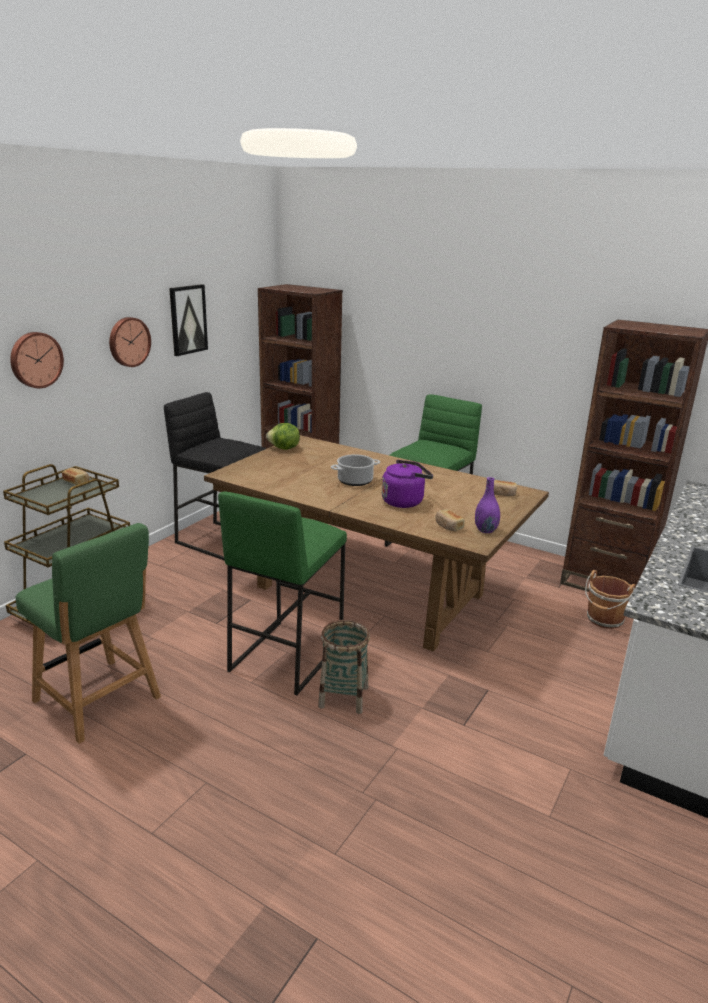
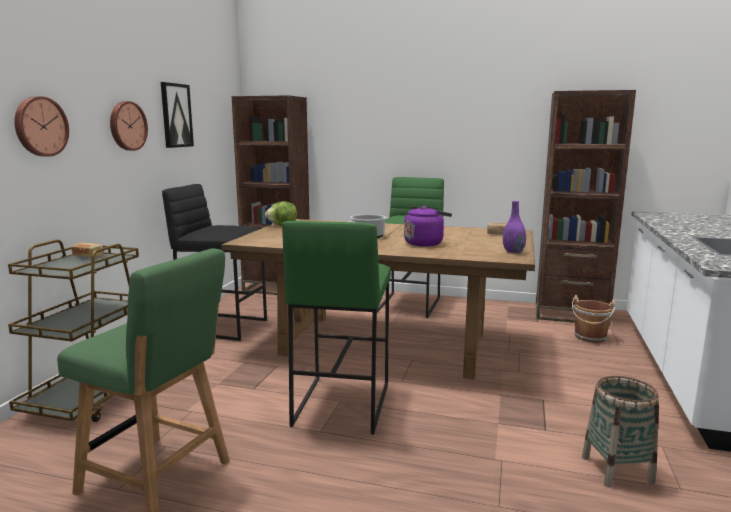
camera: 15 degrees left, 10 degrees down
basket [318,620,370,714] -> basket moved to [582,376,659,487]
bread [435,510,465,531] -> none

